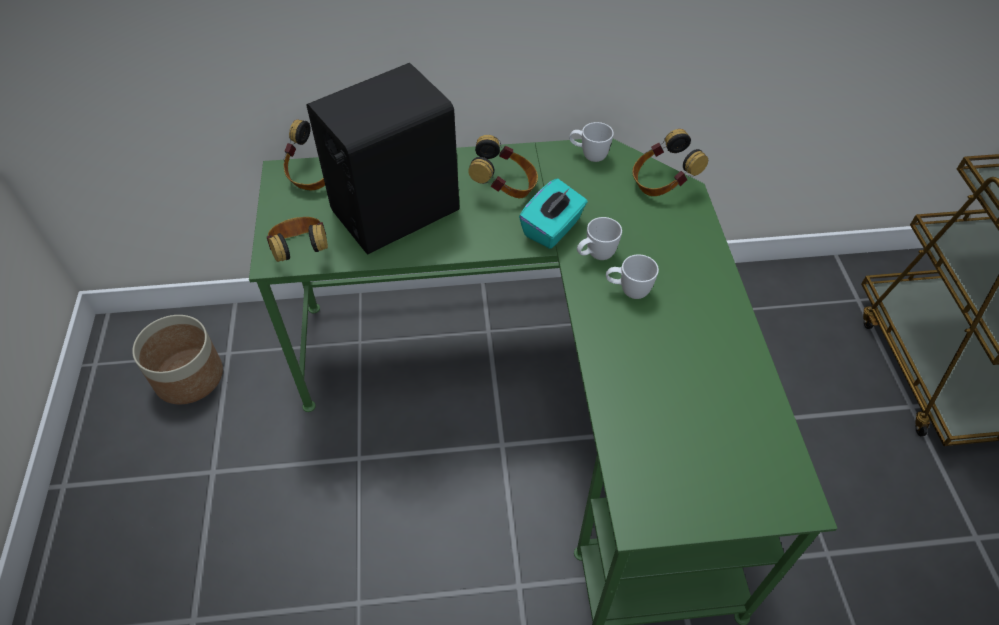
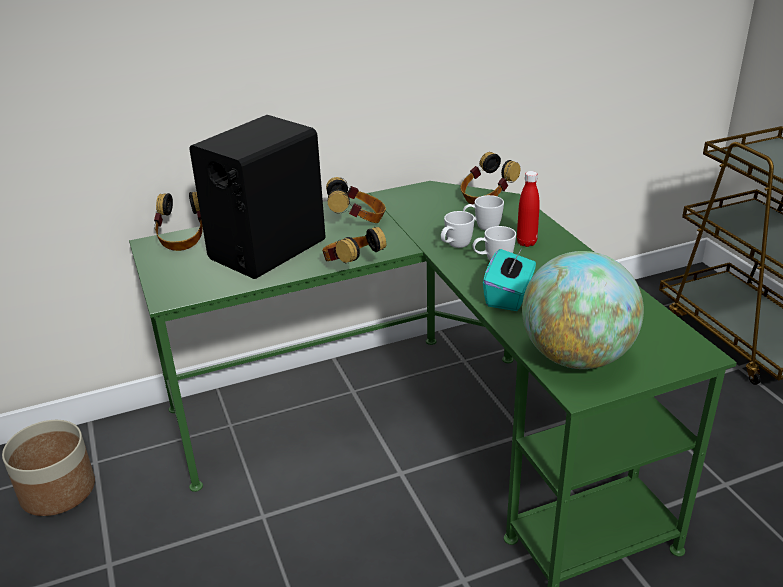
camera: 15 degrees left, 20 degrees down
headphones [267,217,328,262] -> headphones moved to [322,227,386,264]
turquoise tissue box [519,178,587,249] -> turquoise tissue box moved to [483,247,536,311]
white mug [569,122,614,162] -> white mug moved to [463,195,504,231]
none -> red bottle [517,171,540,247]
none -> globe [522,251,644,369]

